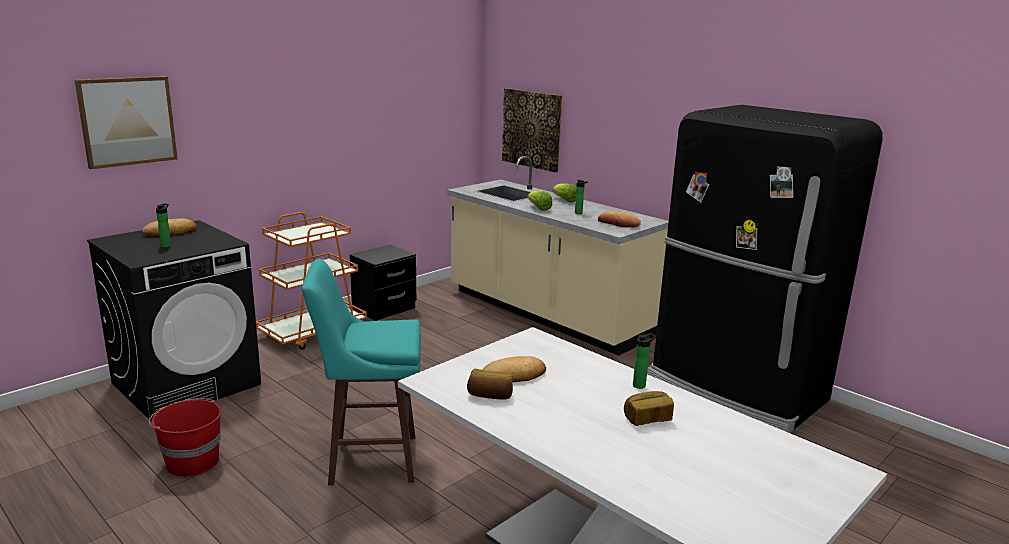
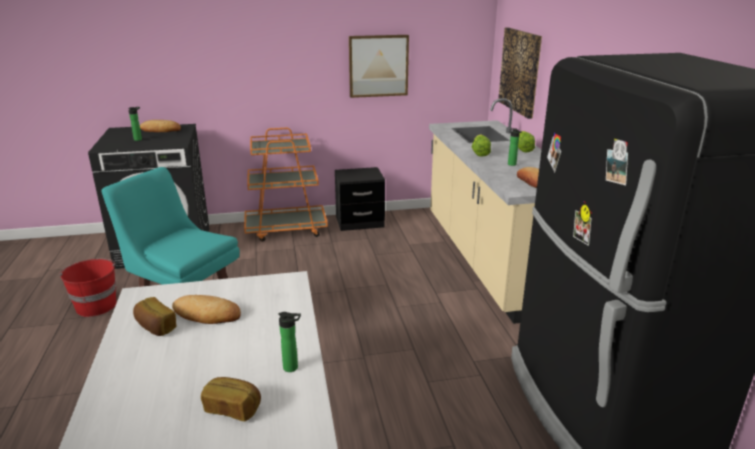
camera: 35 degrees right, 5 degrees up
picture [74,76,177,169] -> picture moved to [349,35,409,98]

